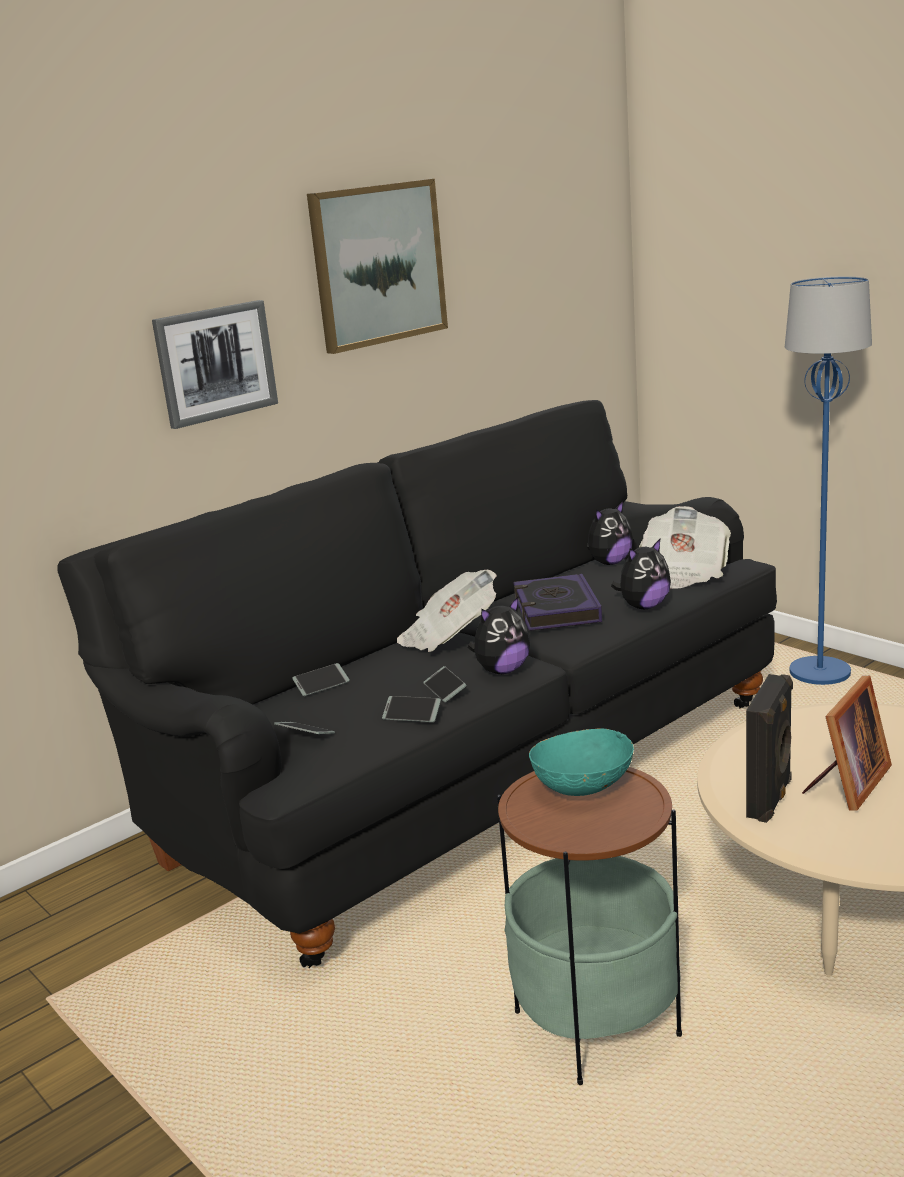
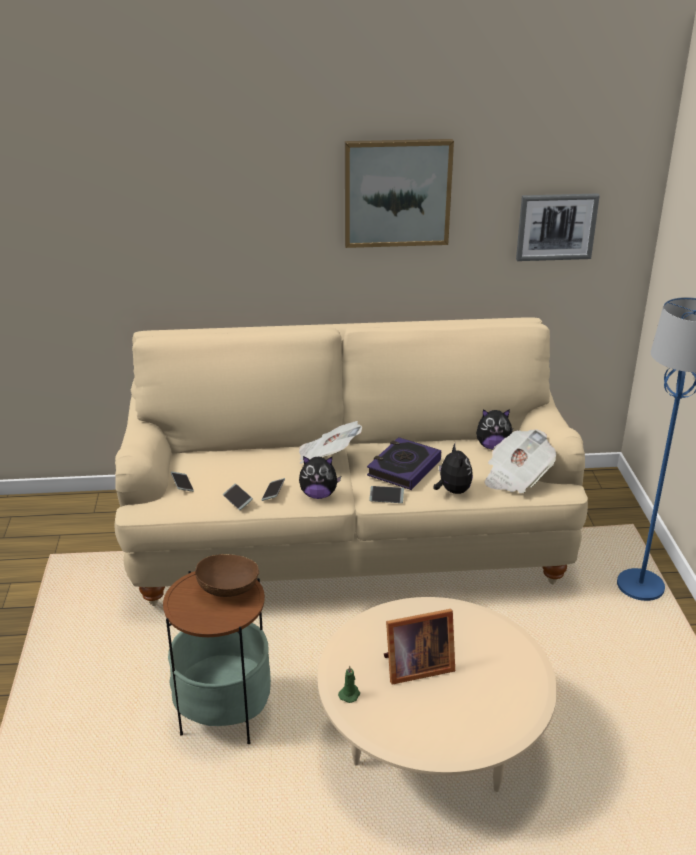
camera: 35 degrees right, 10 degrees up
black sofa [57,400,777,968] -> beige sofa [114,317,588,606]
picture [152,300,278,429] -> picture moved to [516,193,600,261]
phone [292,663,350,696] -> phone moved to [369,486,404,503]
turquoise bowl [529,728,634,796] -> brown bowl [195,554,259,597]
plush toy [611,538,671,609] -> plush toy turned 105 degrees counterclockwise [433,443,473,494]
black speaker [746,674,793,823] -> none
none -> green candle [338,666,360,703]

